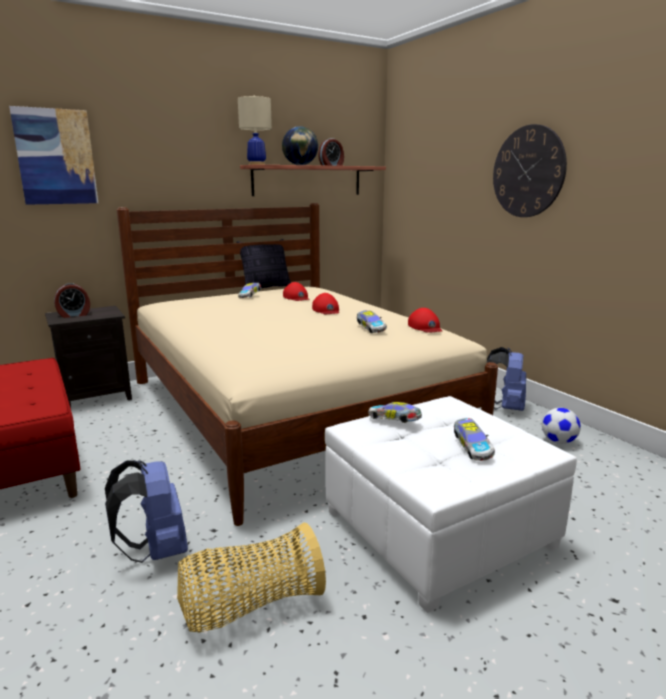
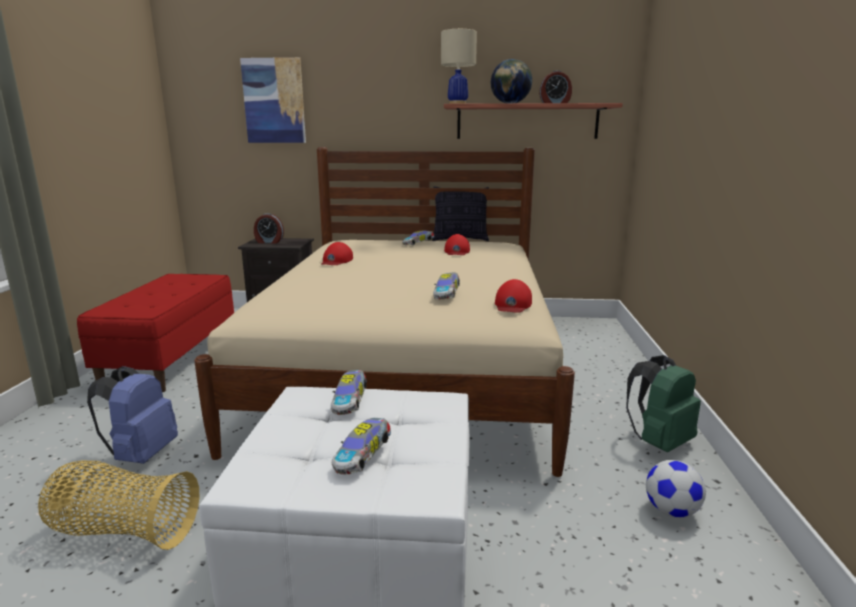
camera: 35 degrees right, 0 degrees up
red cap [312,293,339,314] -> red cap moved to [321,242,353,265]
toy car [368,402,422,423] -> toy car turned 150 degrees counterclockwise [331,370,367,415]
blue backpack [487,347,526,411] -> green backpack [626,355,701,452]
wall clock [493,124,567,217] -> none

